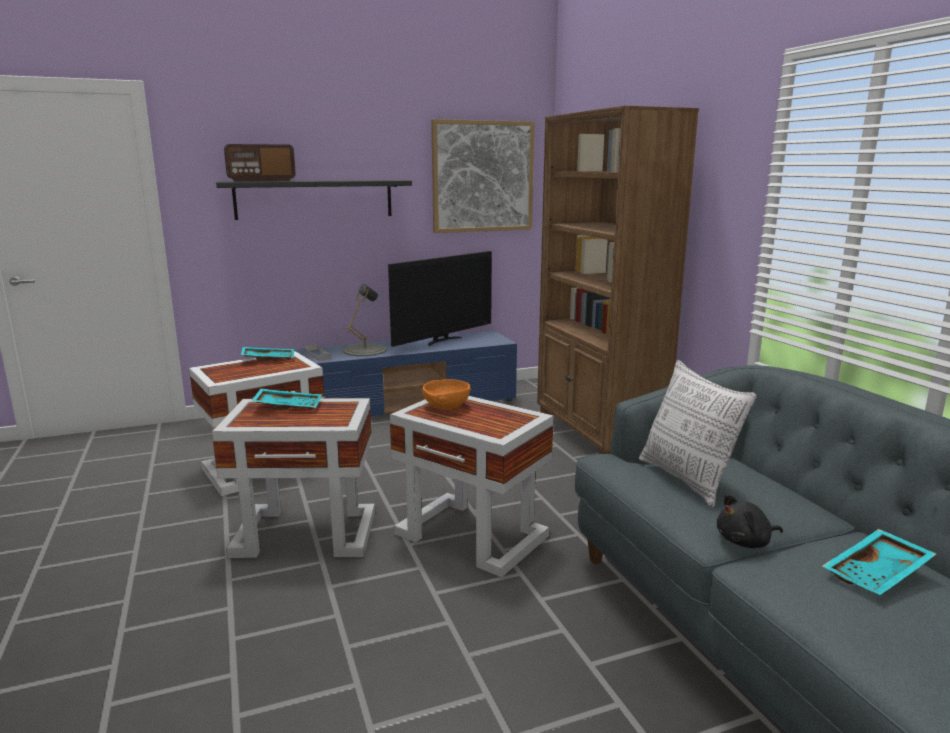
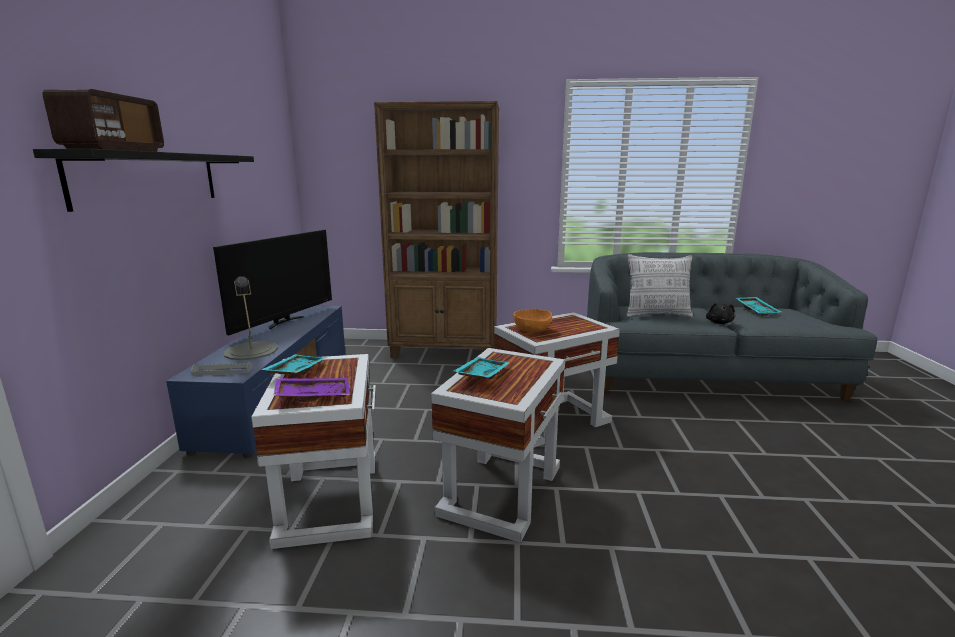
camera: 65 degrees left, 0 degrees up
television [388,251,492,347] -> television turned 45 degrees clockwise [213,230,332,335]
picture [431,119,535,233] -> none
none -> purple tray [273,378,350,402]

